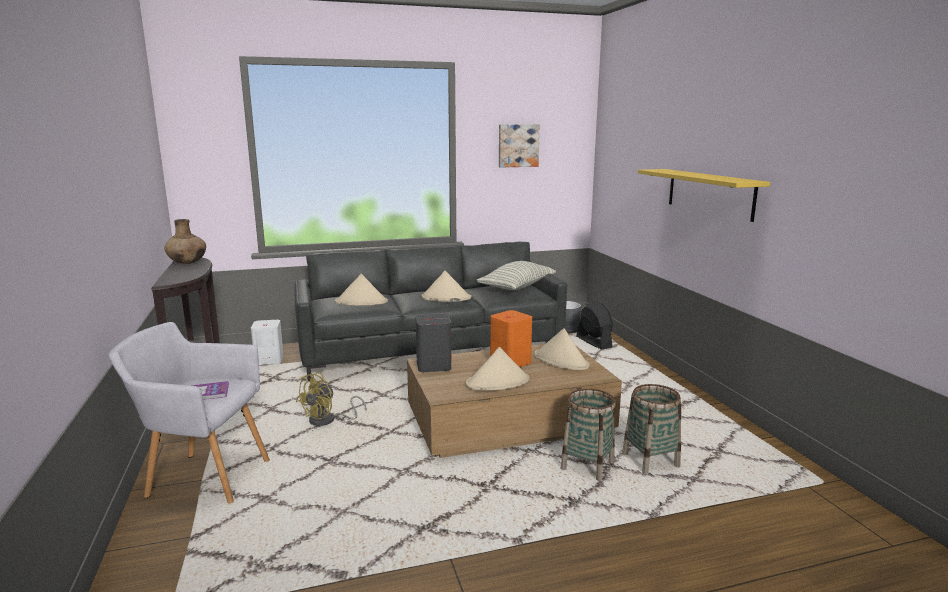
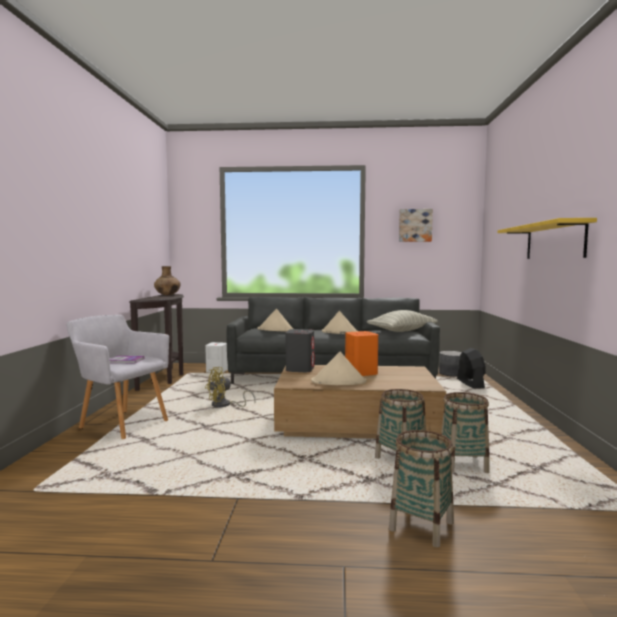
camera: 20 degrees right, 10 degrees down
beige hat [534,328,589,370] -> none
none -> basket [389,430,454,548]

